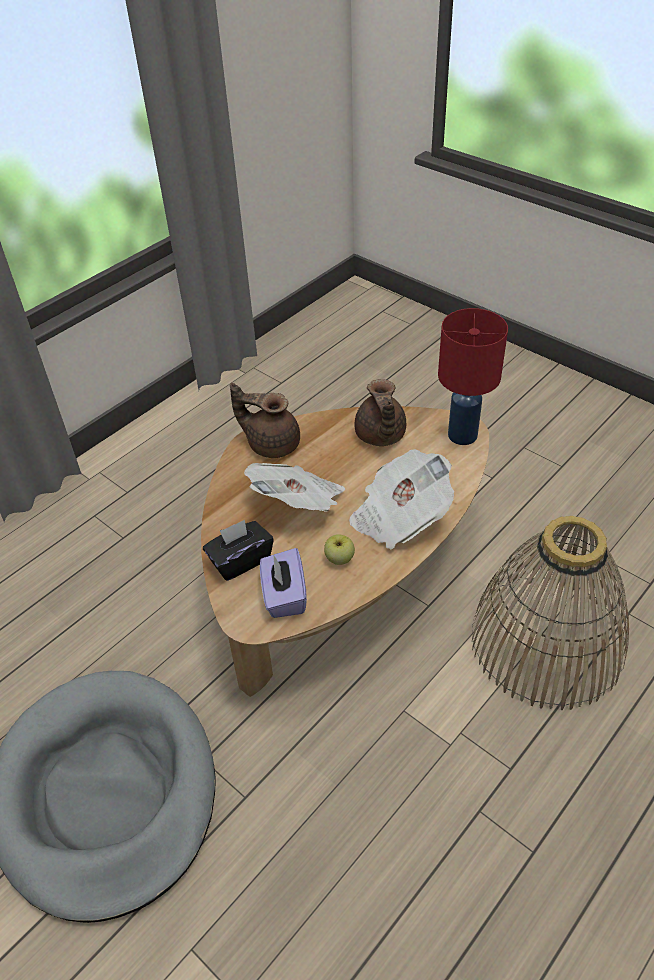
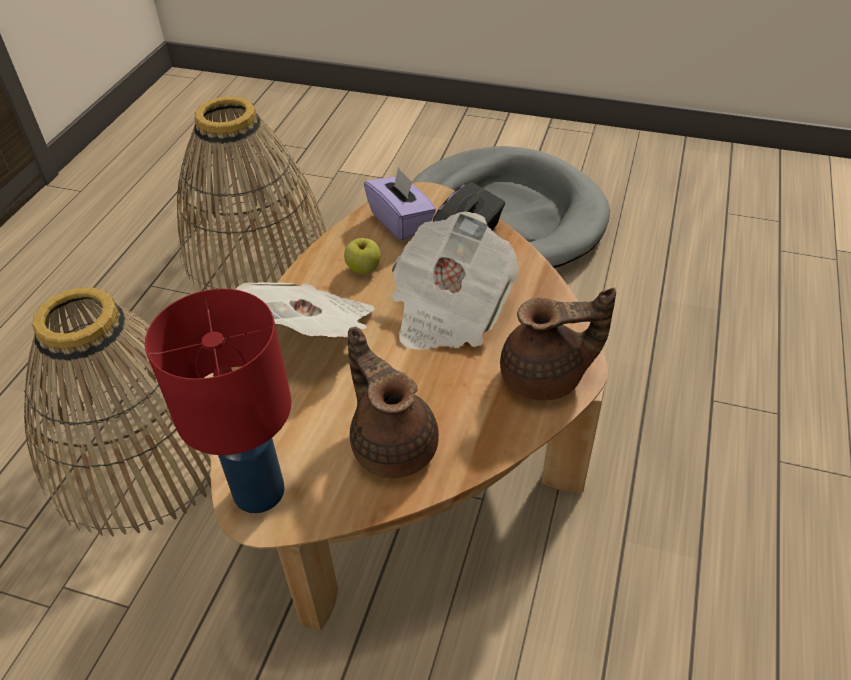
camera: 155 degrees right, 0 degrees up
none -> basket [177,96,326,290]

